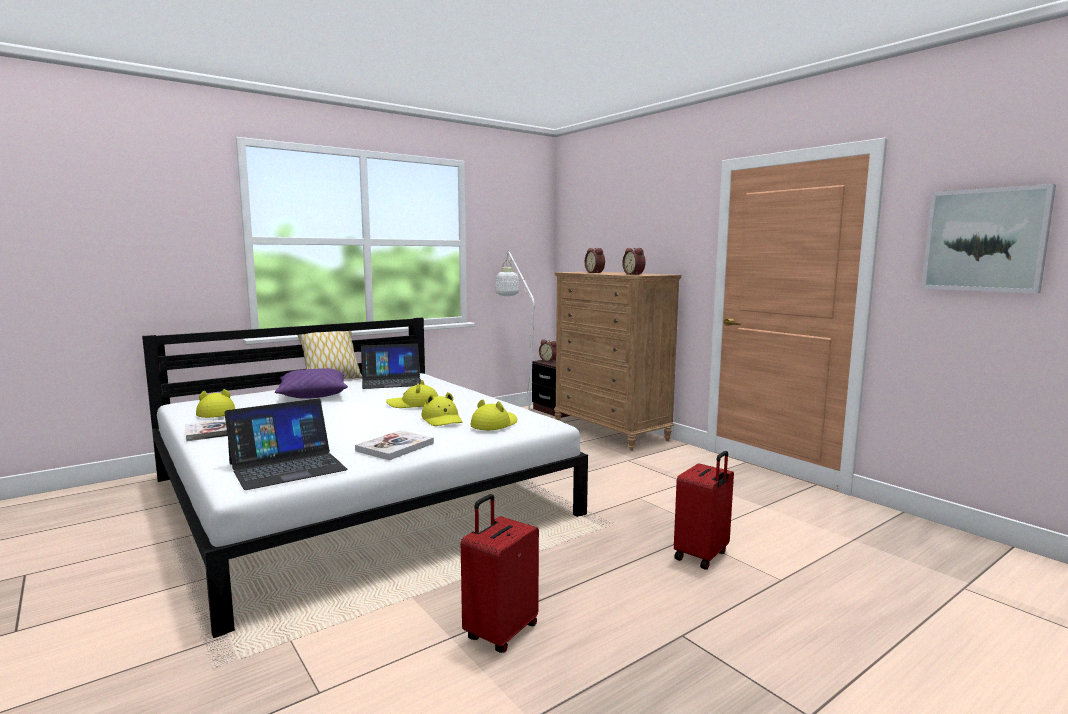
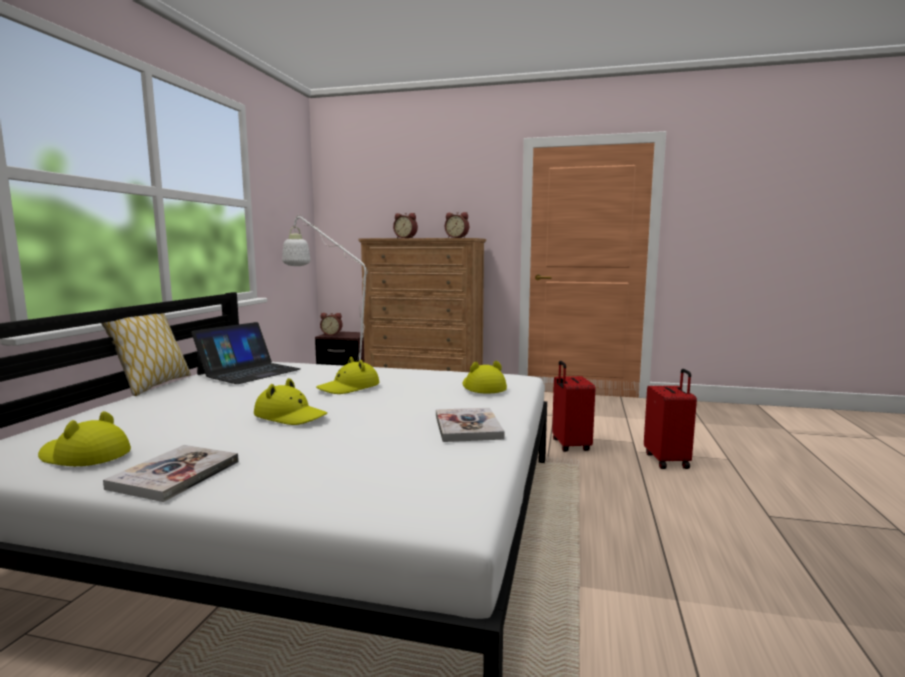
camera: 40 degrees left, 0 degrees up
laptop [224,398,347,490] -> none
purple pillow [275,368,348,399] -> none
yellow hat [421,392,462,426] -> yellow hat moved to [254,378,327,425]
red suitcase [461,494,539,653] -> red suitcase moved to [552,361,595,452]
picture [921,184,1056,294] -> none

